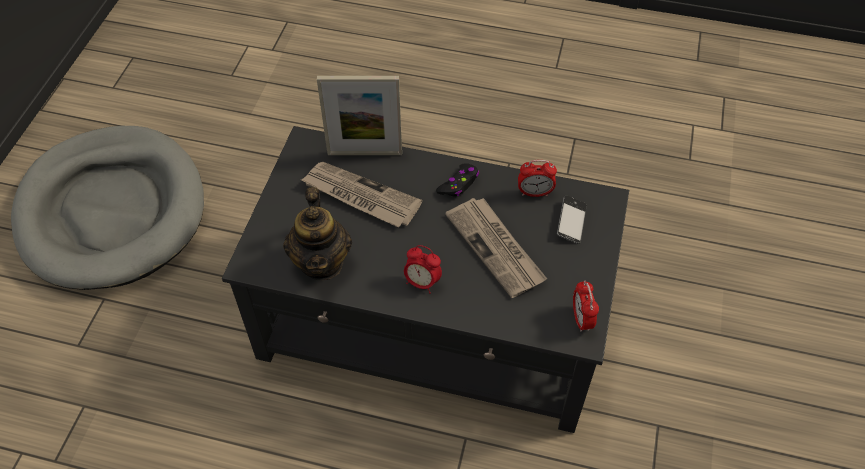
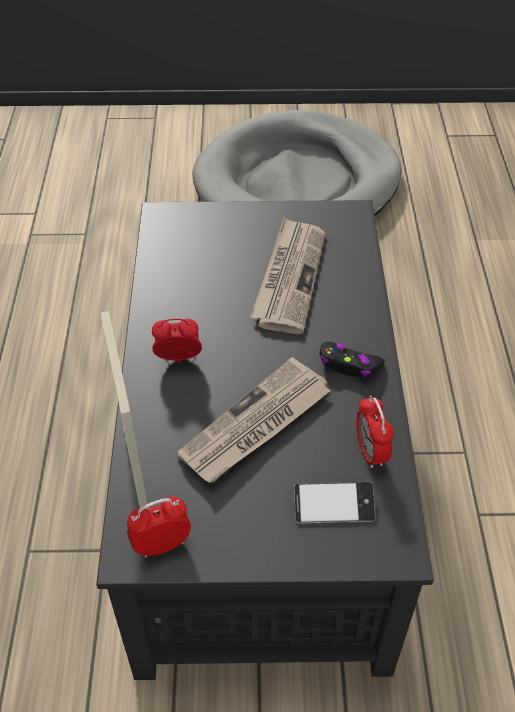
camera: 75 degrees right, 5 degrees down
teapot [283,187,352,280] -> none
picture frame [317,76,402,155] -> picture frame moved to [101,311,148,510]
alarm clock [404,245,442,294] -> alarm clock turned 75 degrees clockwise [152,319,202,363]

